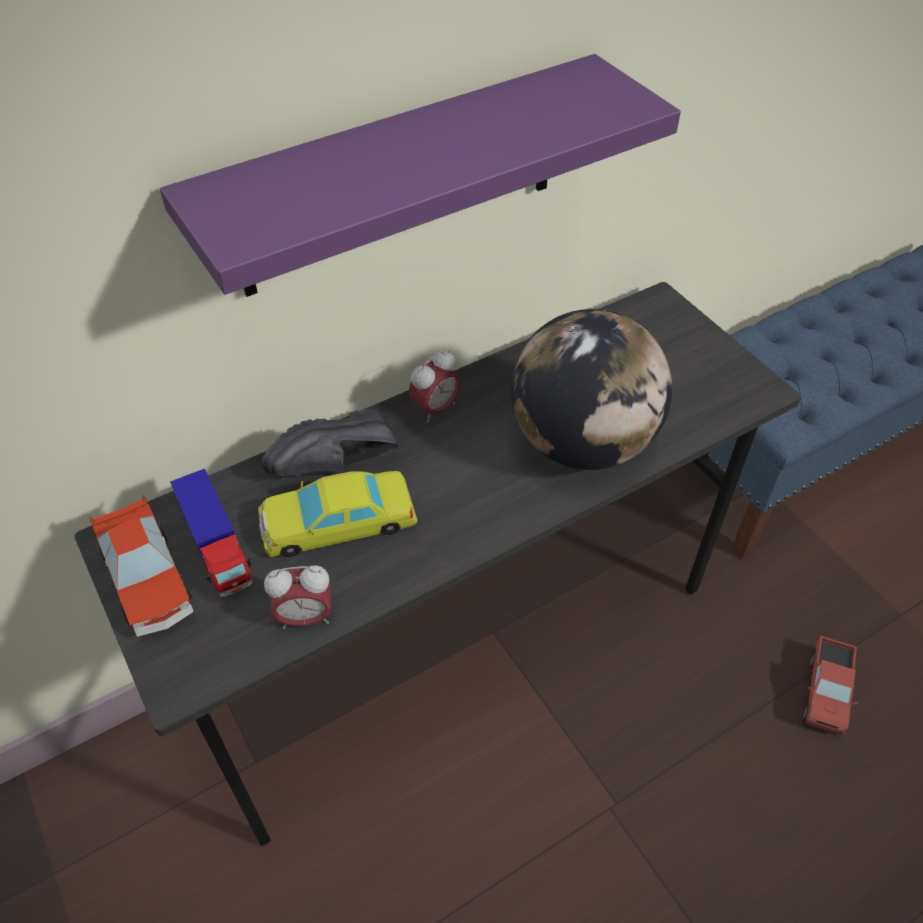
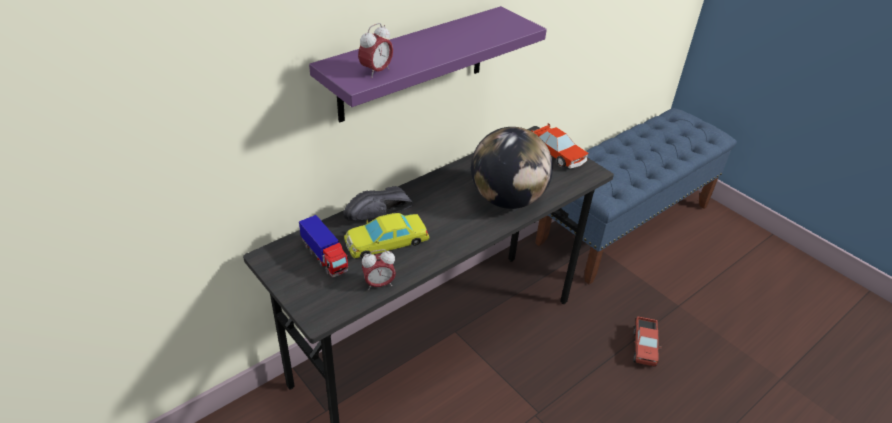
camera: 10 degrees left, 10 degrees down
toy car [89,494,194,637] -> toy car moved to [531,123,588,169]
alarm clock [409,350,461,423] -> alarm clock moved to [358,23,393,78]

